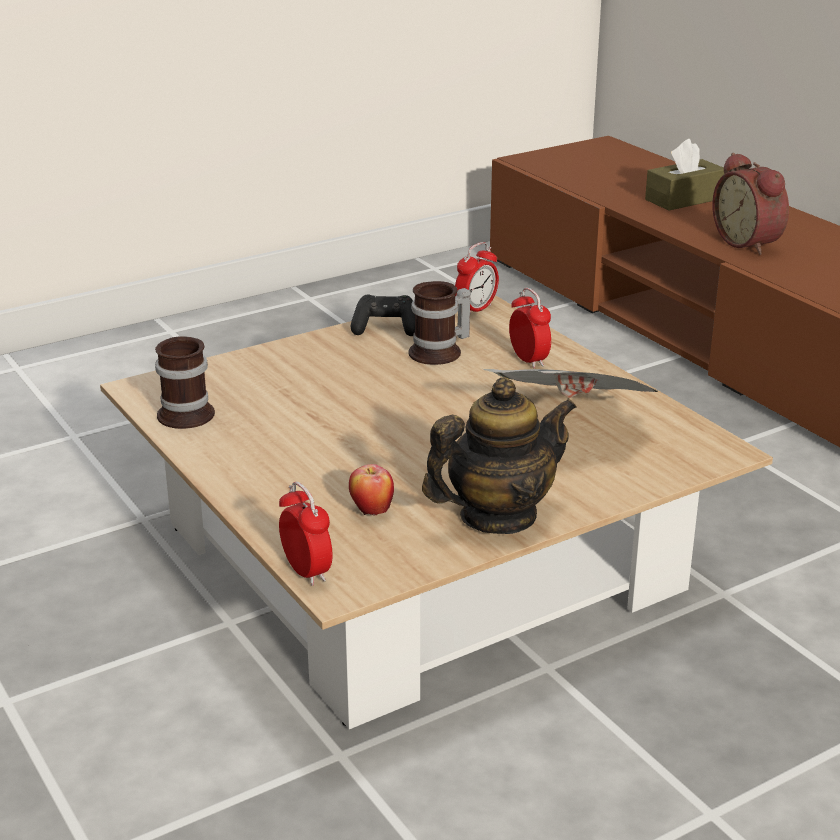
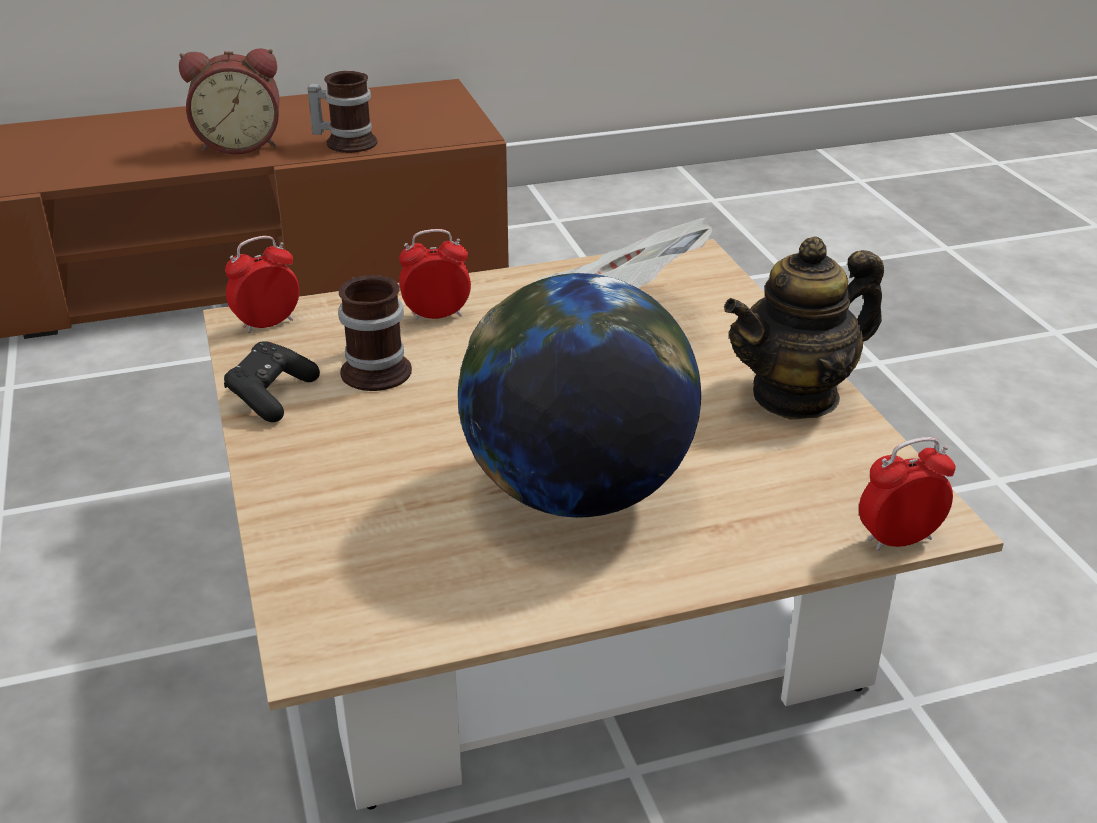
camera: 75 degrees left, 5 degrees up
mug [155,336,215,429] -> mug moved to [307,71,378,153]
apple [349,464,394,516] -> none
teapot [422,377,577,534] -> teapot turned 105 degrees counterclockwise [724,237,884,419]
alarm clock [455,242,499,313] -> alarm clock turned 90 degrees counterclockwise [225,236,300,333]
brown tissue box [645,139,724,211] -> none
none -> globe [458,273,701,518]

